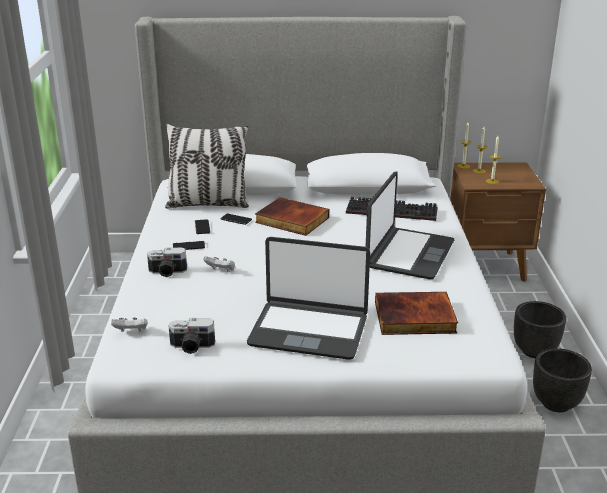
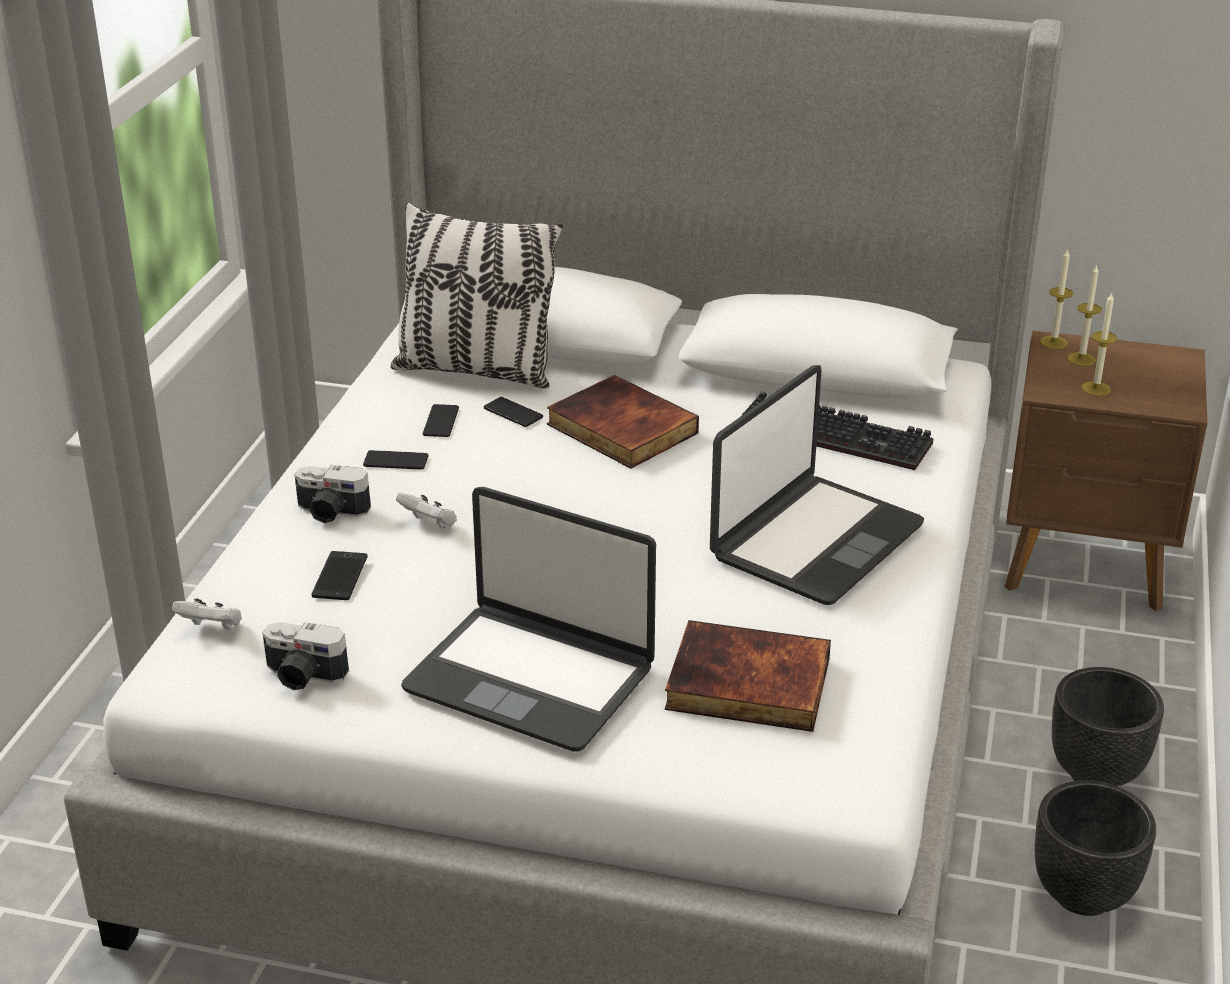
camera: 15 degrees right, 5 degrees up
none -> phone [312,551,368,600]

